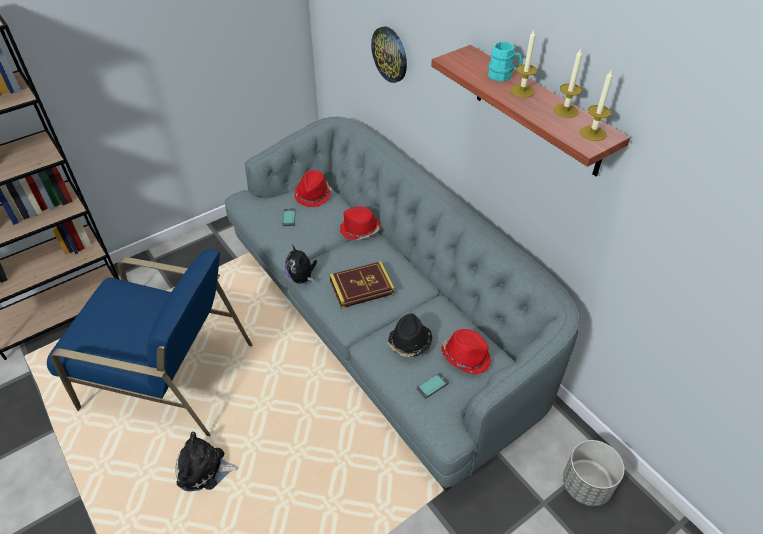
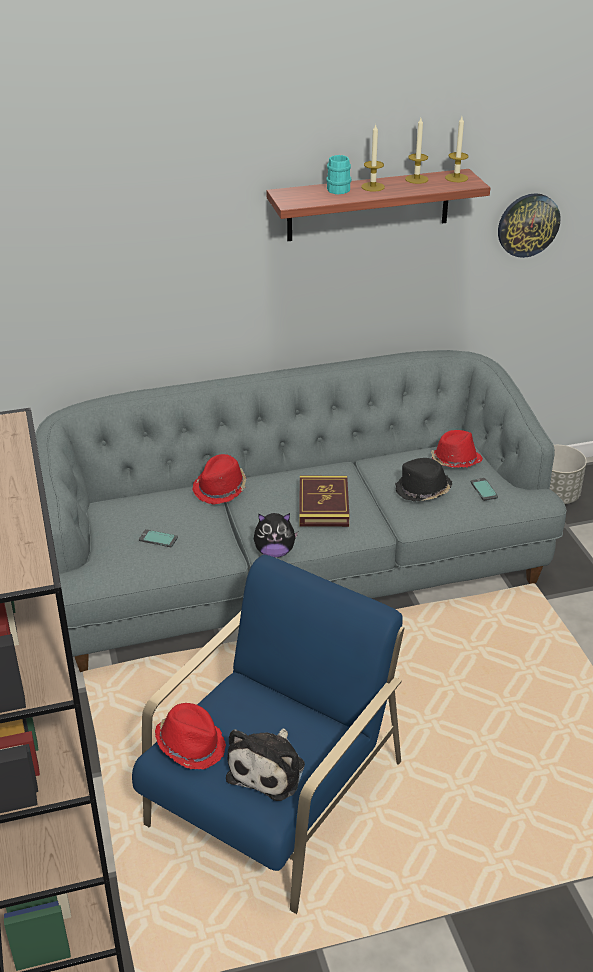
camera: 70 degrees left, 10 degrees down
plush toy [175,431,239,491] -> plush toy moved to [226,728,305,801]
red hat [295,170,332,207] -> red hat moved to [155,703,226,769]
wall clock [371,26,407,83] -> wall clock moved to [498,193,561,258]

